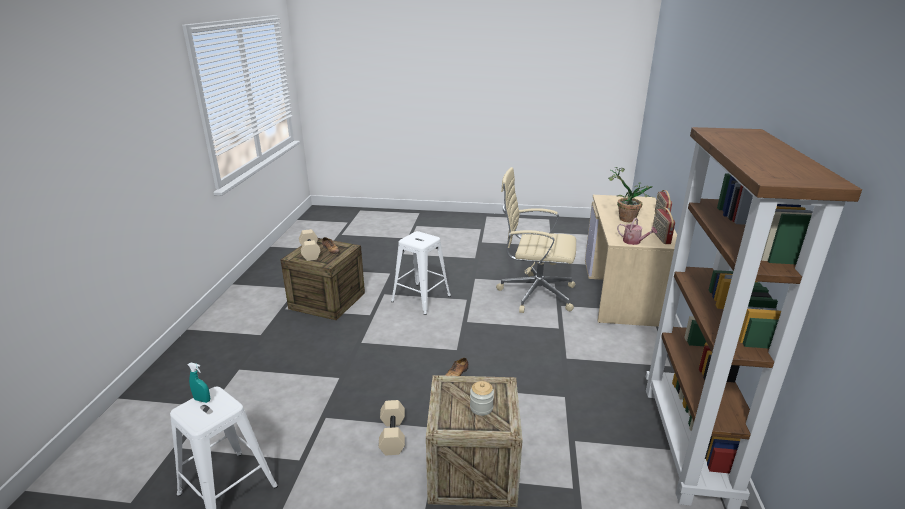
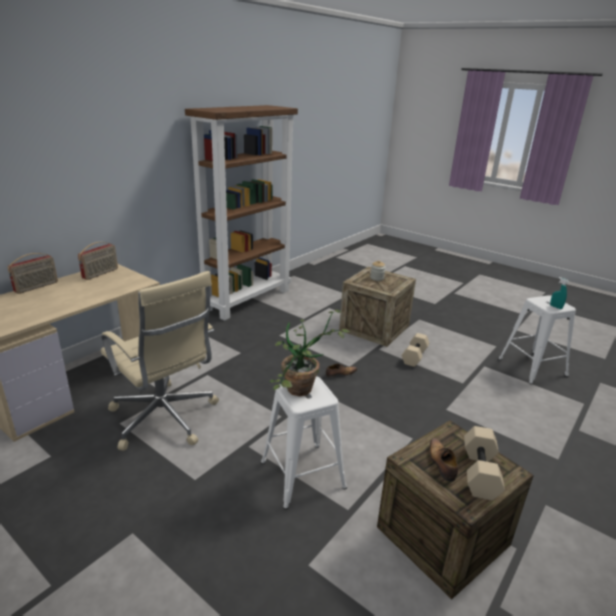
camera: 150 degrees left, 0 degrees up
potted plant [608,167,654,222] -> potted plant moved to [269,310,350,396]
watering can [617,218,657,245] -> none

